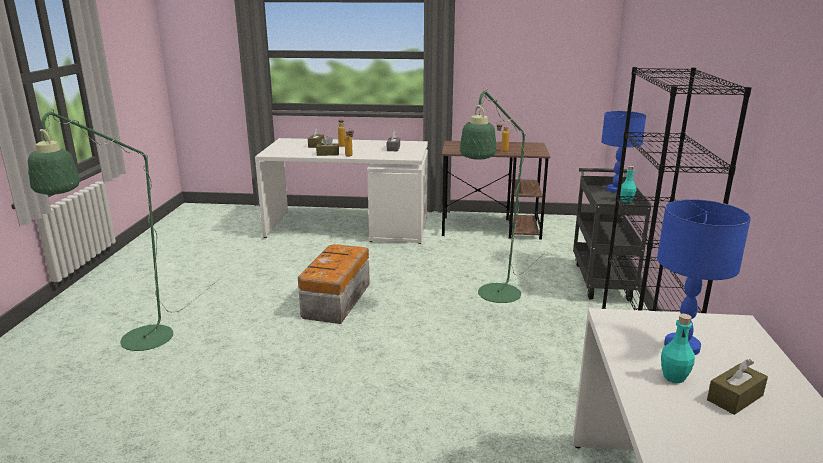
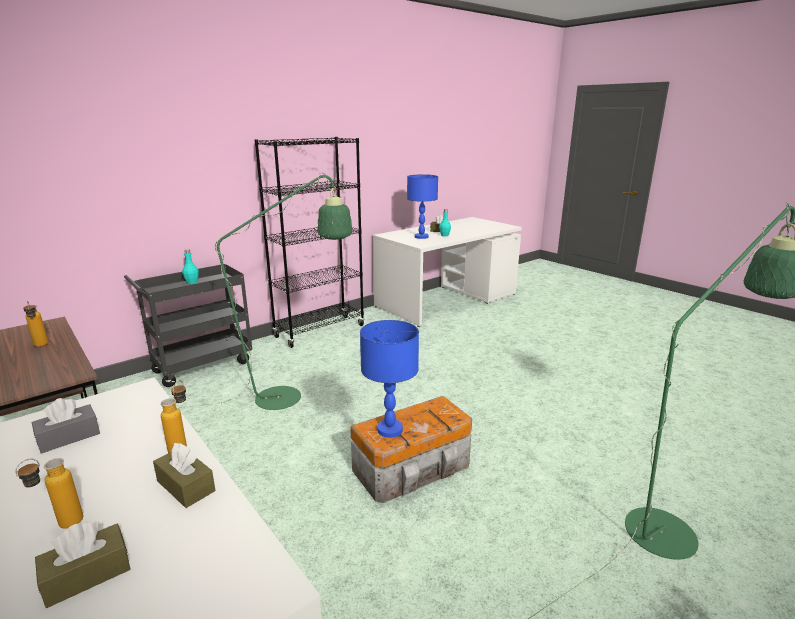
camera: 135 degrees left, 0 degrees up
blue table lamp [601,111,646,193] -> blue table lamp moved to [360,320,419,438]

